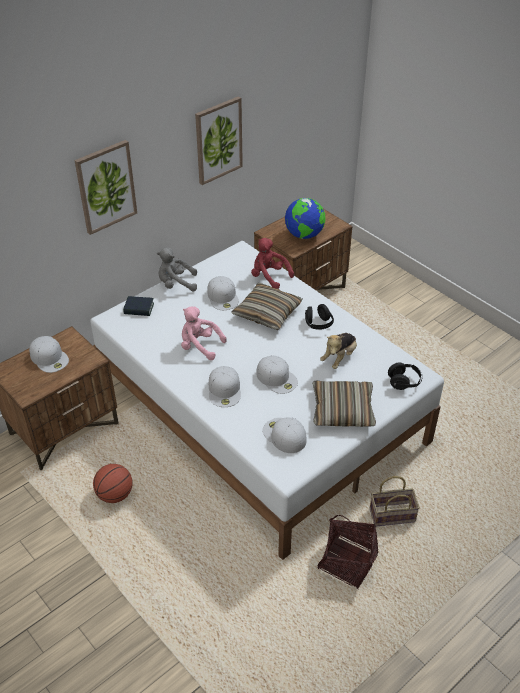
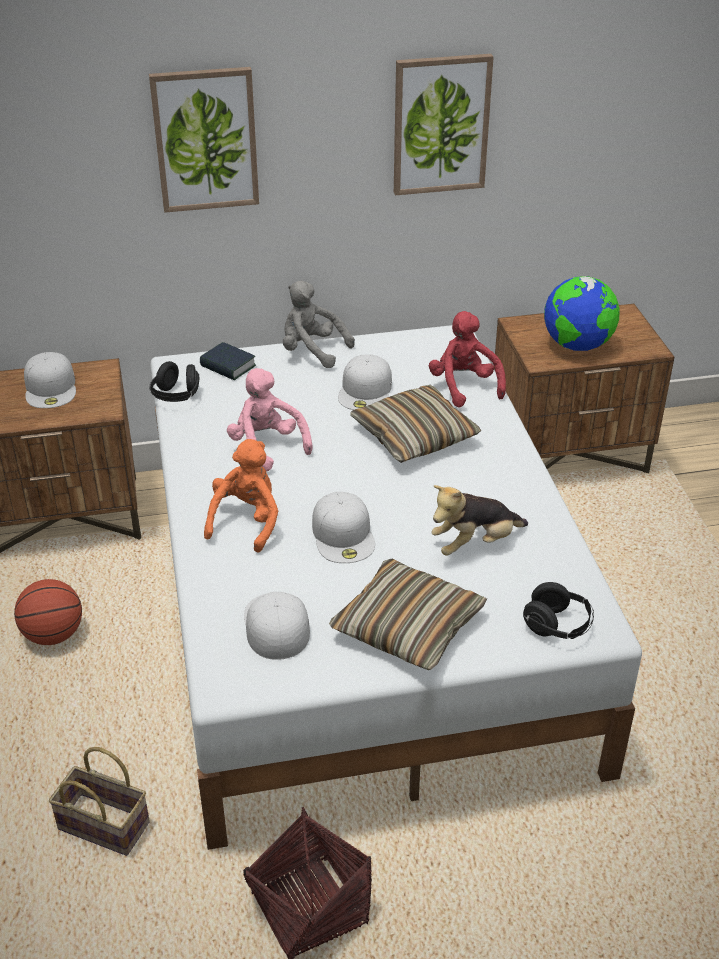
camera: 30 degrees right, 5 degrees down
white cap [209,366,241,407] -> orange plush toy [204,439,278,553]
black headphones [305,304,334,330] -> black headphones moved to [149,361,199,402]
basket [370,476,420,526] -> basket moved to [49,747,150,856]

